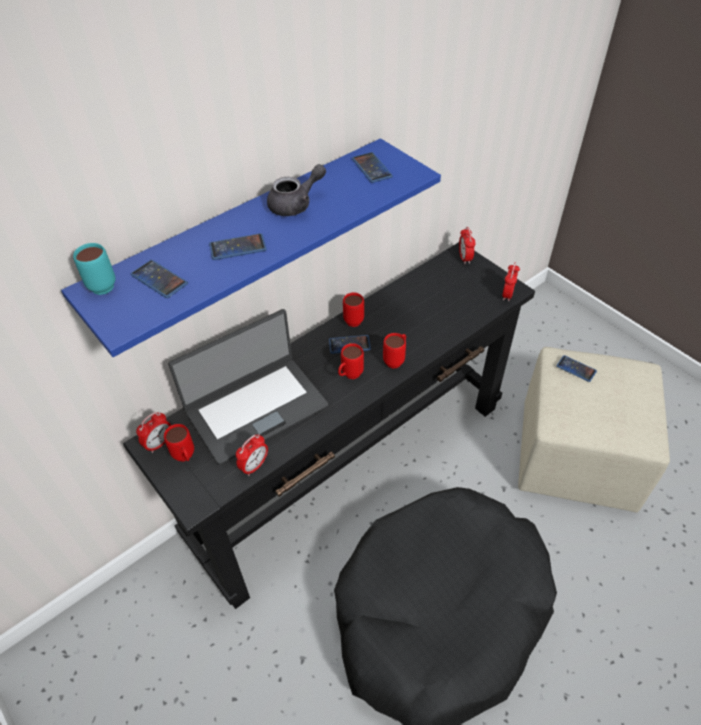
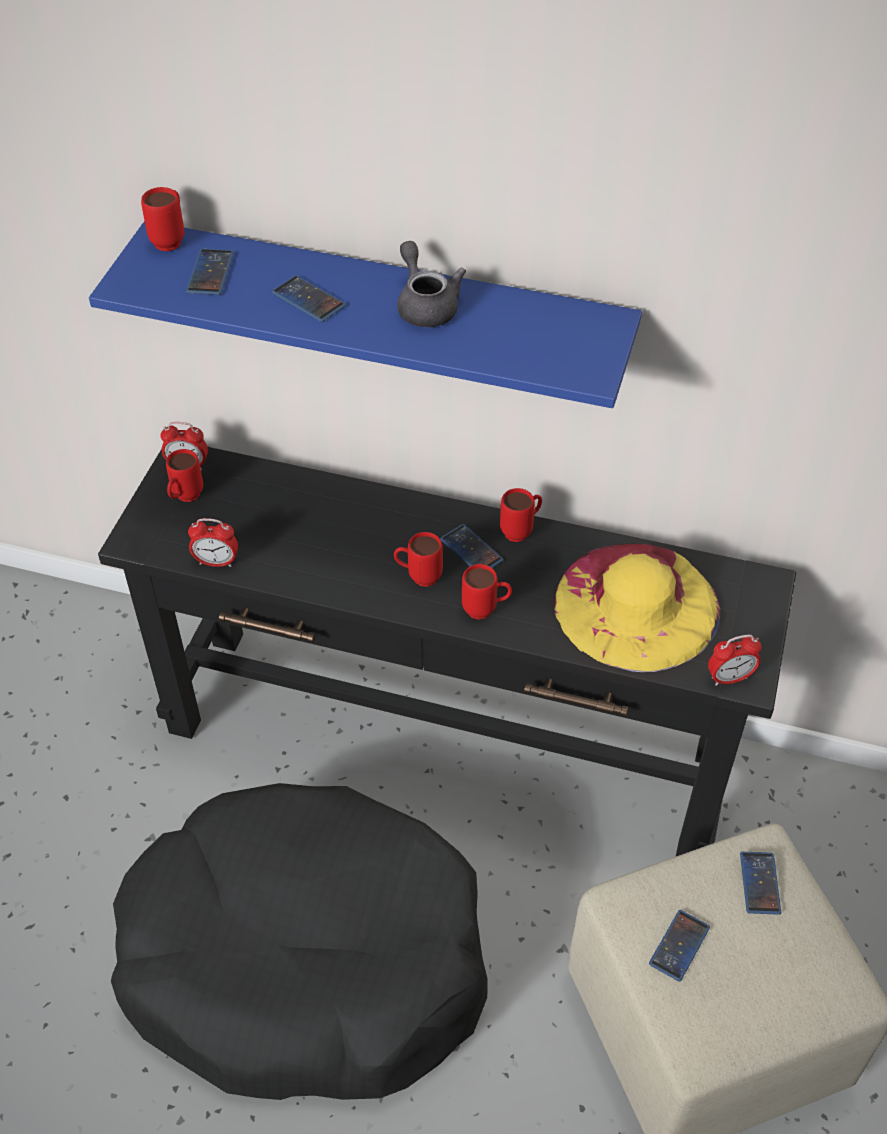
camera: 55 degrees right, 0 degrees up
turquoise mug [73,243,116,295] -> red mug [141,187,184,252]
laptop [168,309,328,465] -> none
grey teapot [267,164,326,216] -> grey teapot turned 135 degrees counterclockwise [397,241,466,327]
phone [352,152,393,183] -> phone moved to [649,910,710,982]
alarm clock [459,227,476,264] -> none
none -> yellow hat [554,543,721,672]

